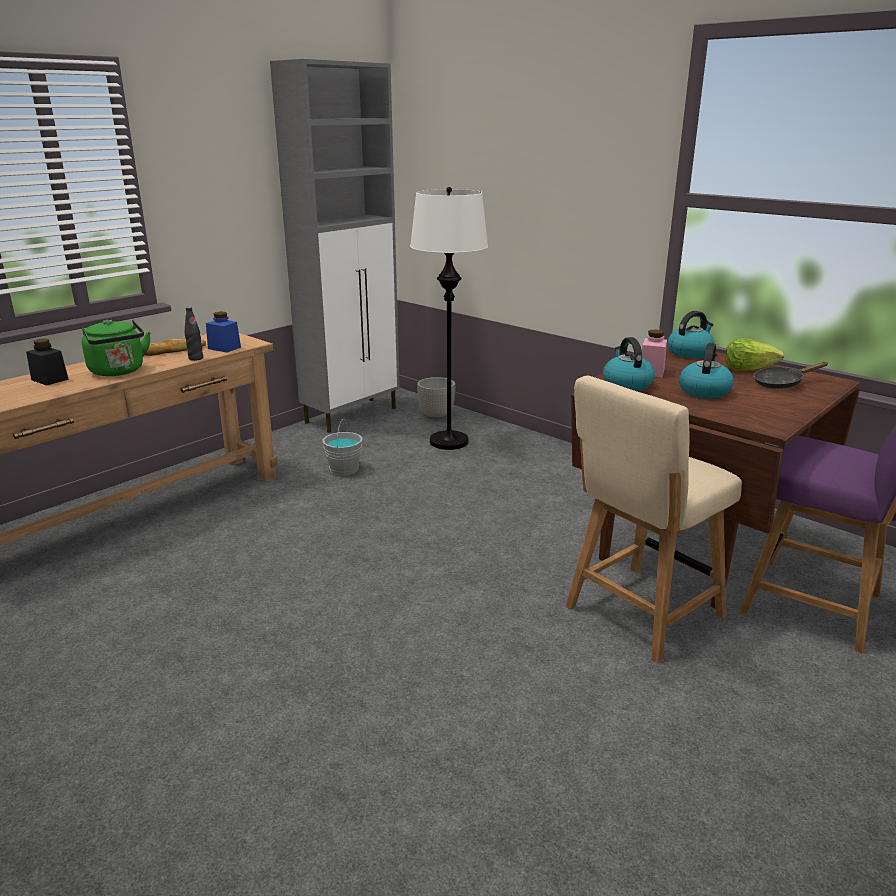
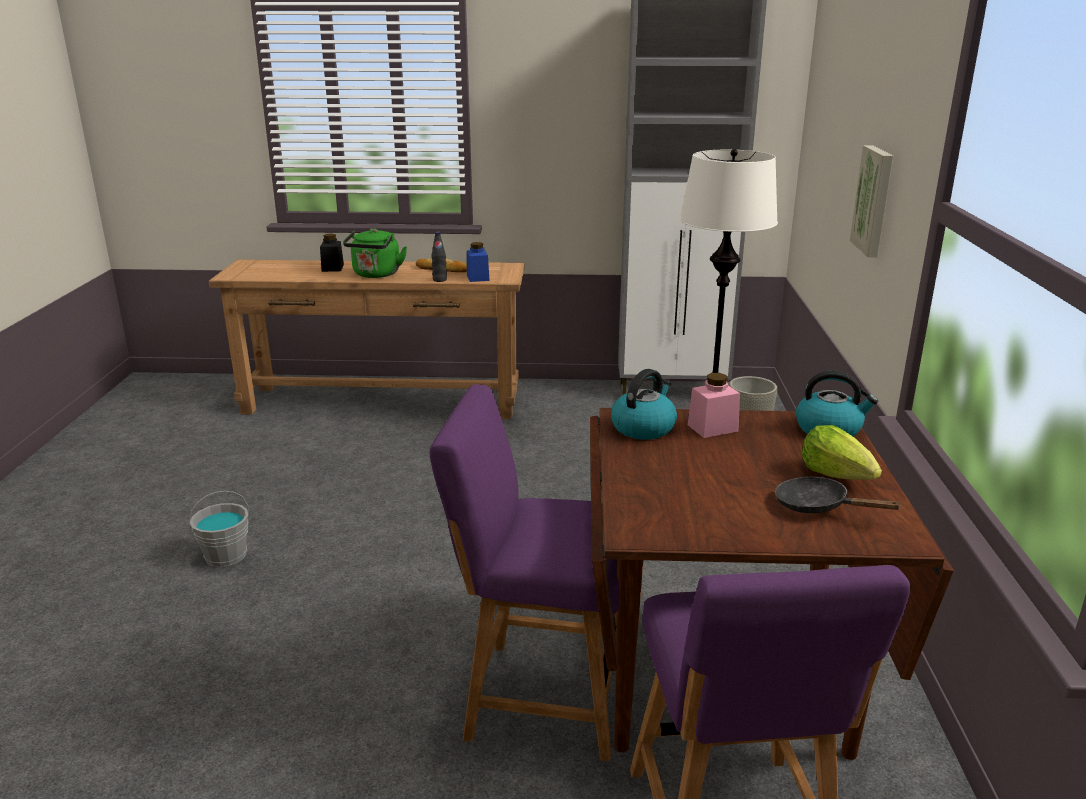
camera: 50 degrees right, 0 degrees up
grey bucket [322,419,363,476] -> grey bucket moved to [189,491,249,567]
beige chair [565,376,742,663] -> purple chair [430,384,620,761]
kettle [679,343,734,398] -> none
none -> picture [850,145,893,257]

